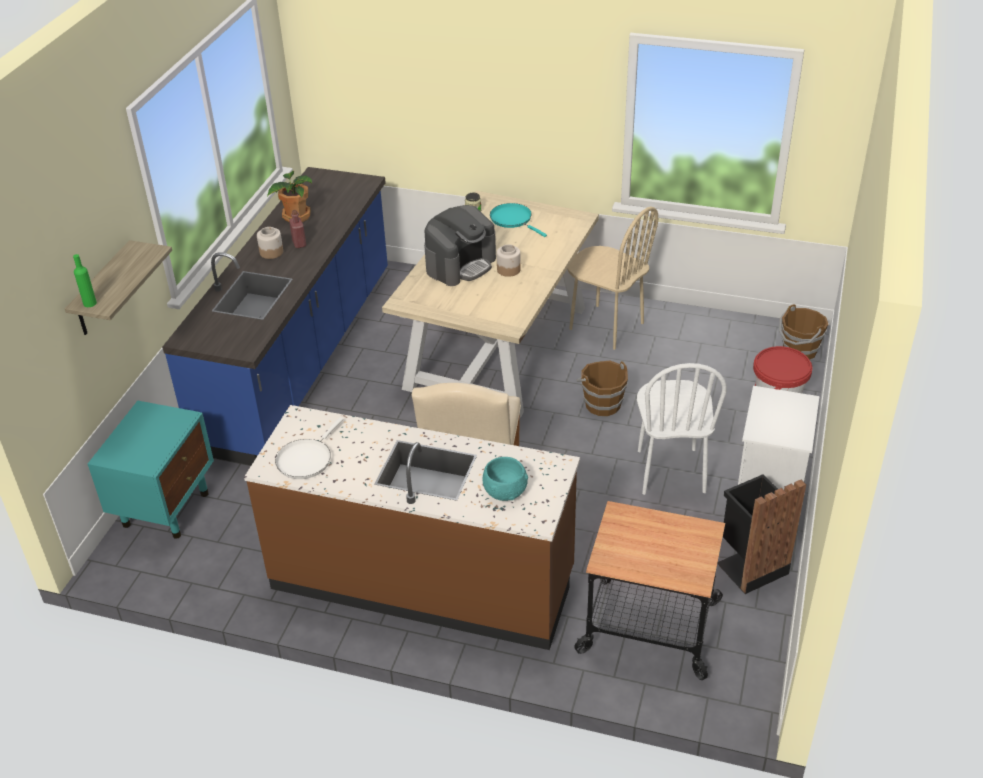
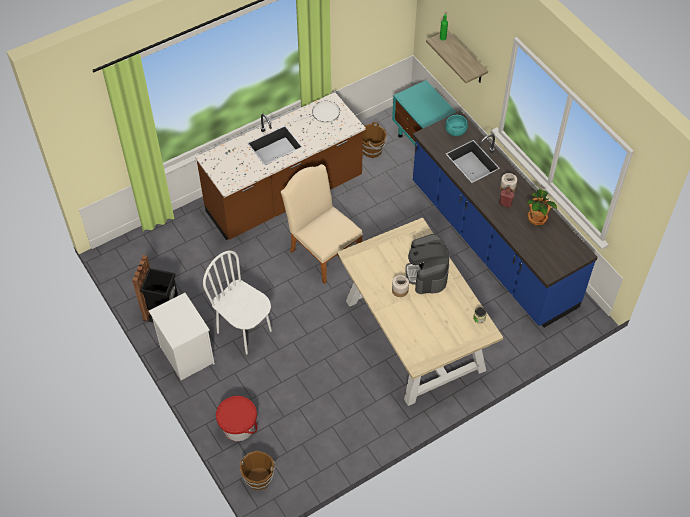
camera: 130 degrees right, 15 degrees up
white frying pan [275,417,344,479] -> white frying pan turned 90 degrees clockwise [293,101,340,123]
turquoise bowl [482,457,528,501] -> turquoise bowl moved to [445,115,468,136]
turquoise frying pan [490,203,547,237] -> none
beige chair [567,207,658,350] -> none
cart [574,501,725,680] -> none
brown bucket [576,361,628,416] -> brown bucket moved to [363,122,387,158]

